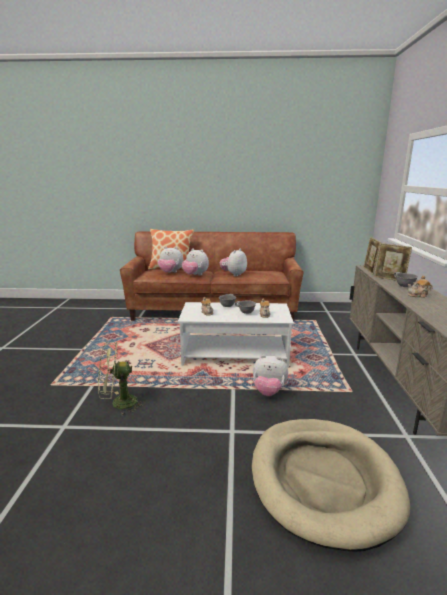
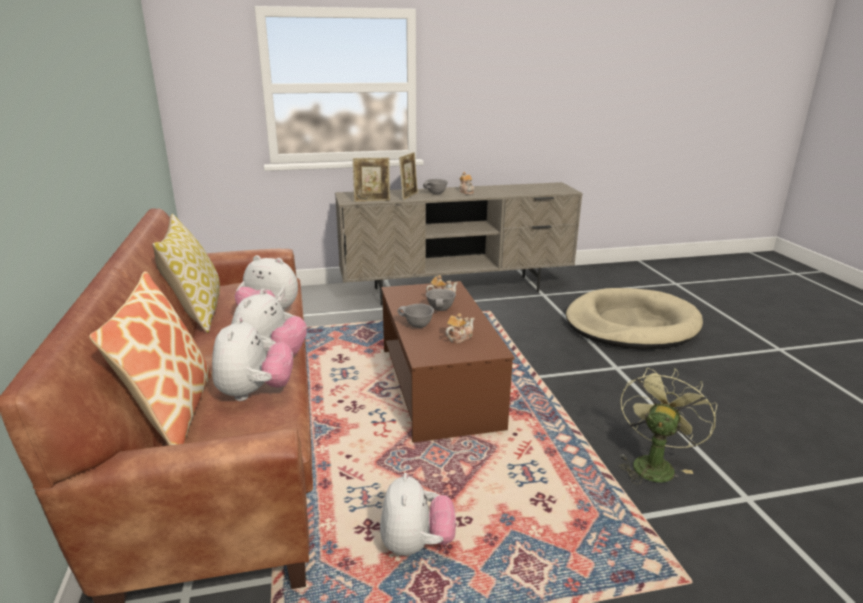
camera: 105 degrees left, 5 degrees up
green fan [98,342,145,415] -> green fan turned 120 degrees counterclockwise [619,368,717,485]
white coffee table [178,302,294,368] -> brown coffee table [381,281,515,442]
plush toy [253,355,288,396] -> plush toy moved to [380,473,456,556]
none -> pillow [152,214,220,333]

